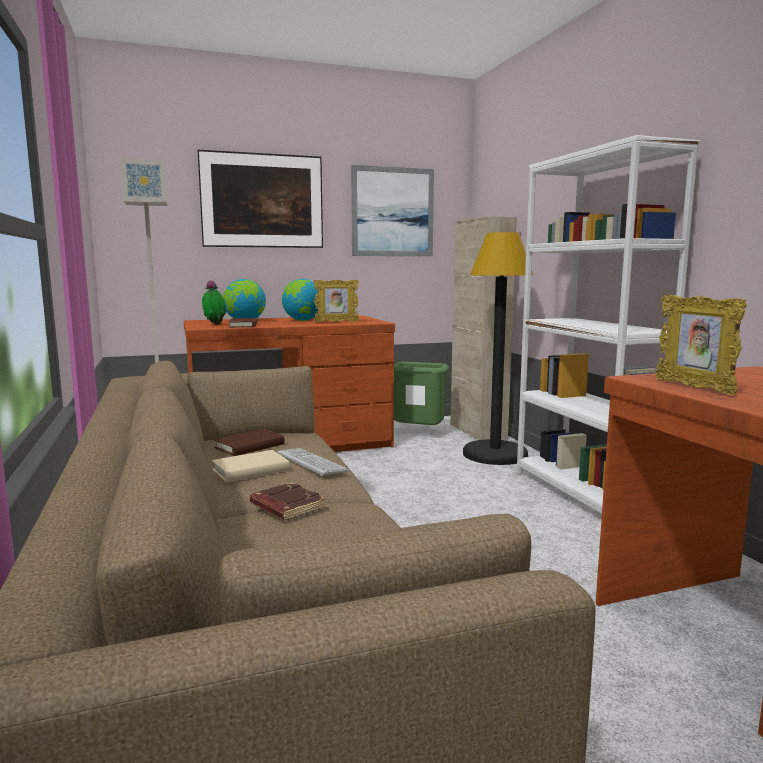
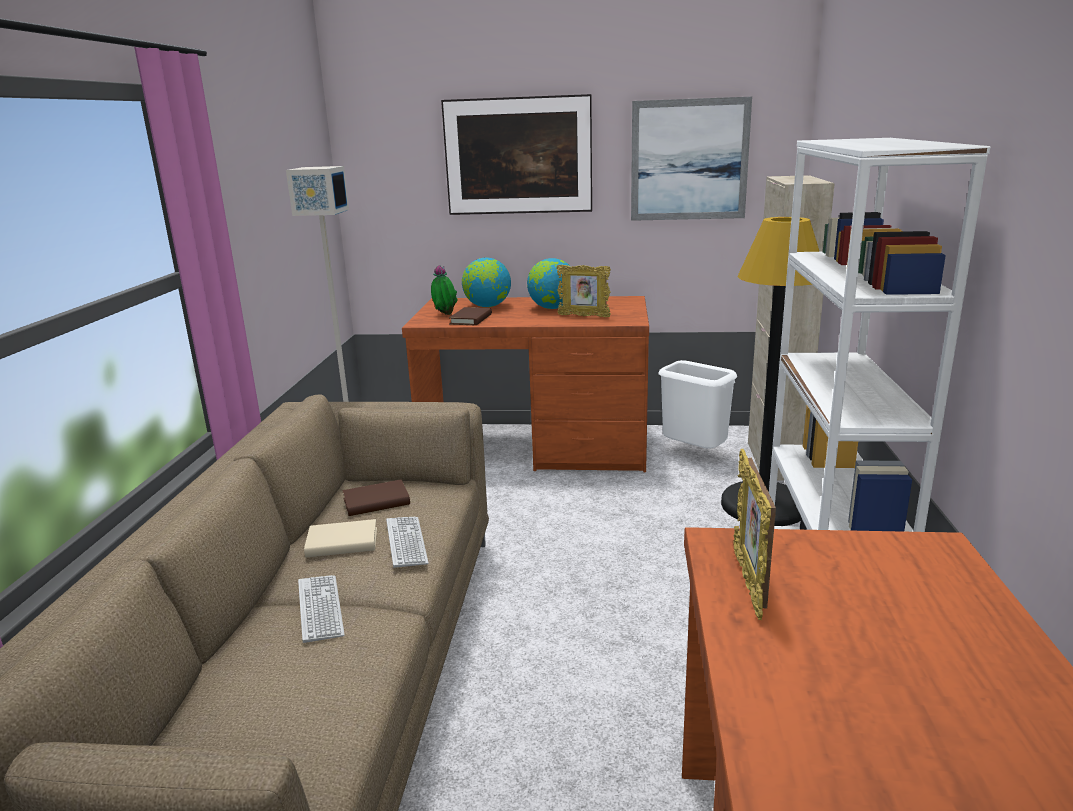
camera: 25 degrees right, 10 degrees up
brown book [250,482,326,521] -> keyboard [298,575,345,643]
green trash can [394,362,449,425] -> white trash can [658,360,737,448]

